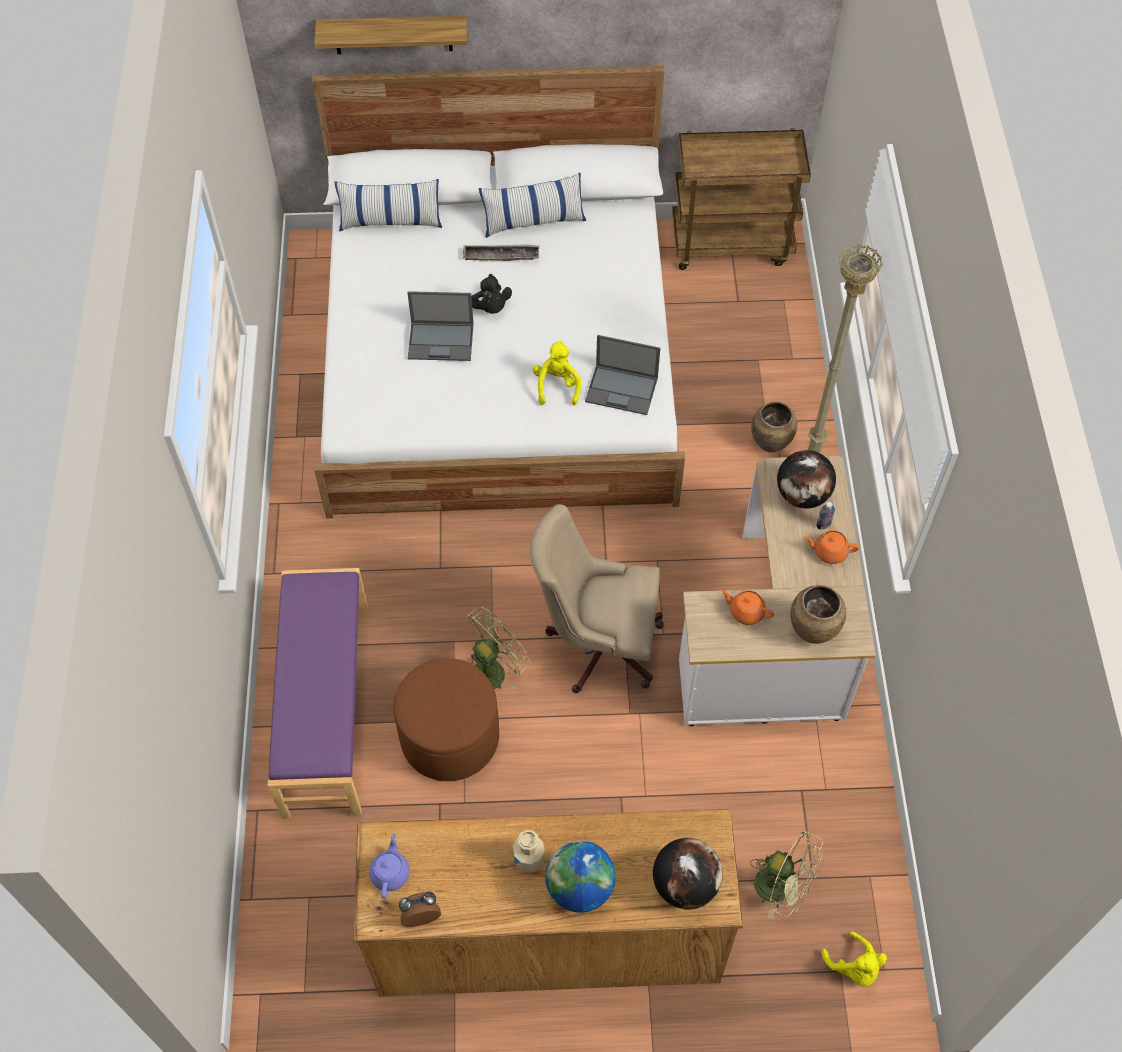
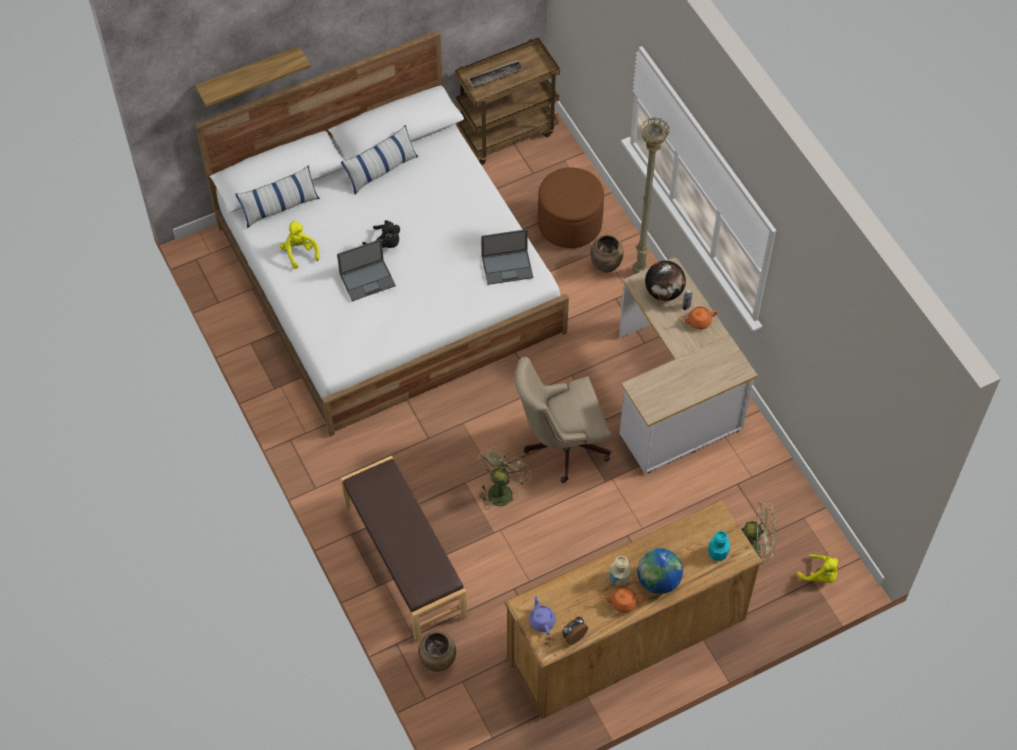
camera: 25 degrees left, 0 degrees up
purple bench [268,568,368,819] -> brown bench [340,456,468,642]
brown ottoman [394,658,499,781] -> brown ottoman moved to [538,167,604,248]
tray [463,244,539,261] -> tray moved to [468,60,524,88]
yellow plush toy [533,341,581,405] -> yellow plush toy moved to [280,220,319,269]
globe [653,838,723,910] -> turquoise bottle [708,531,730,561]
orange teapot [721,590,774,625] -> orange teapot moved to [602,587,645,613]
brown vase [790,585,846,644] -> brown vase moved to [418,632,456,672]

